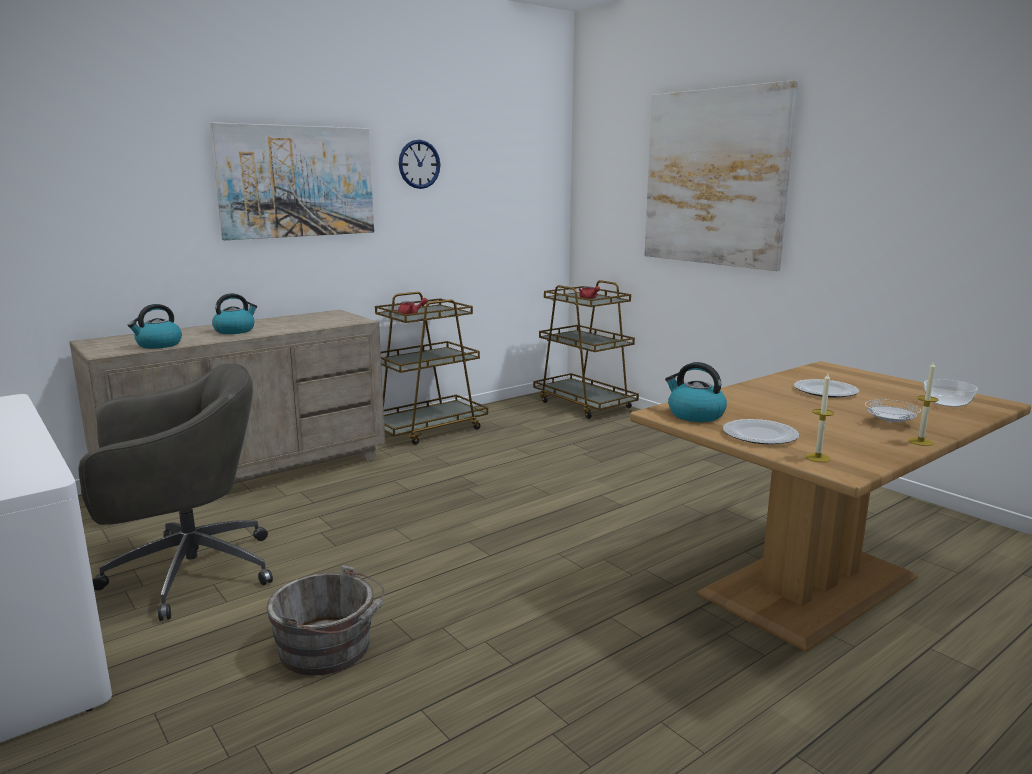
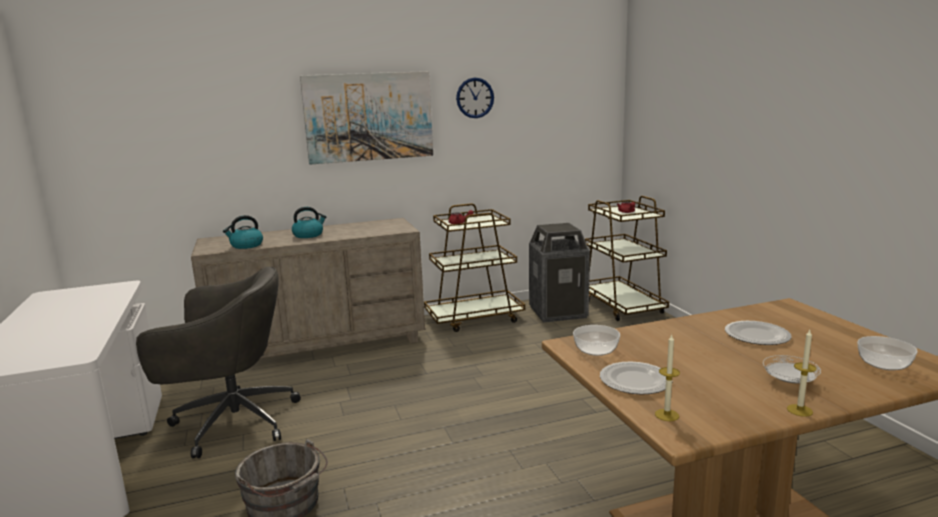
camera: 20 degrees right, 0 degrees up
picture [644,80,798,271] -> none
kettle [665,362,727,422] -> bowl [573,325,620,356]
none -> trash can [529,223,590,323]

